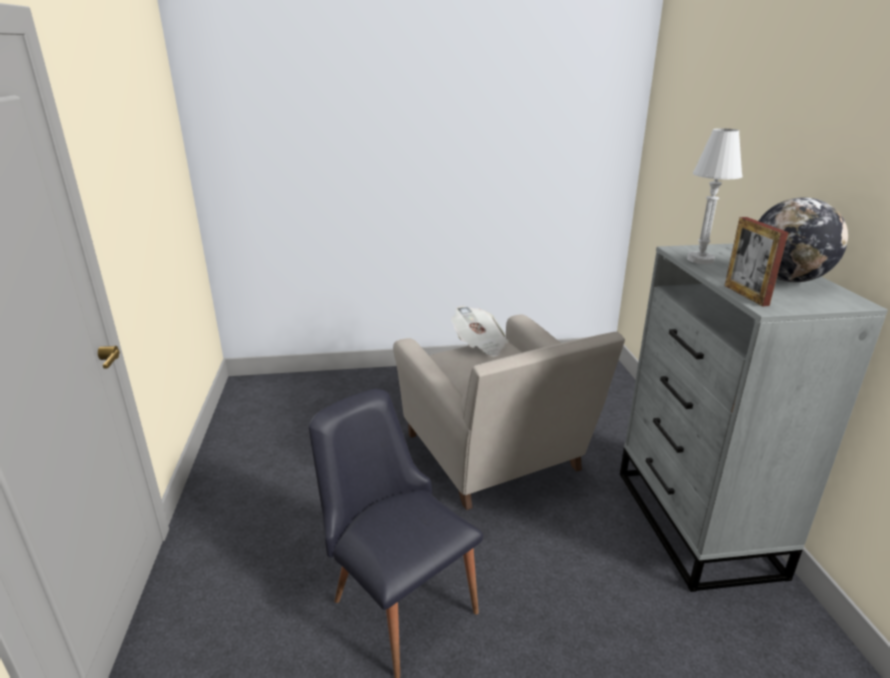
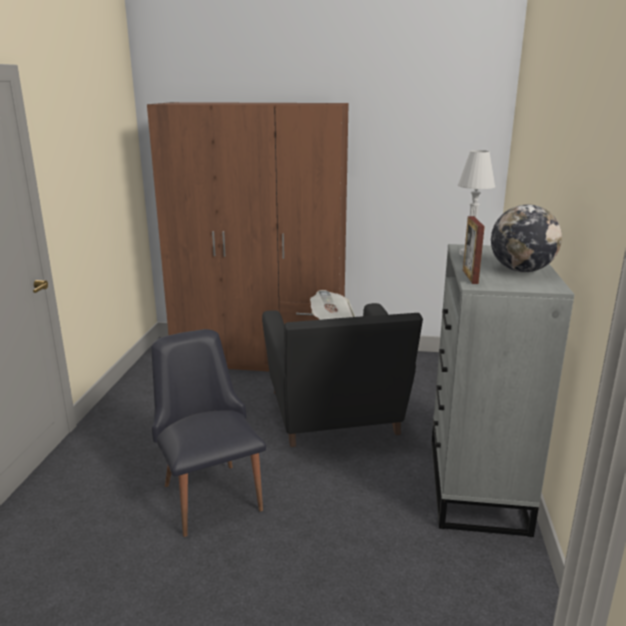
camera: 15 degrees right, 5 degrees down
beige armchair [393,314,625,510] -> black armchair [262,303,423,447]
none -> brown wardrobe [147,102,349,371]

